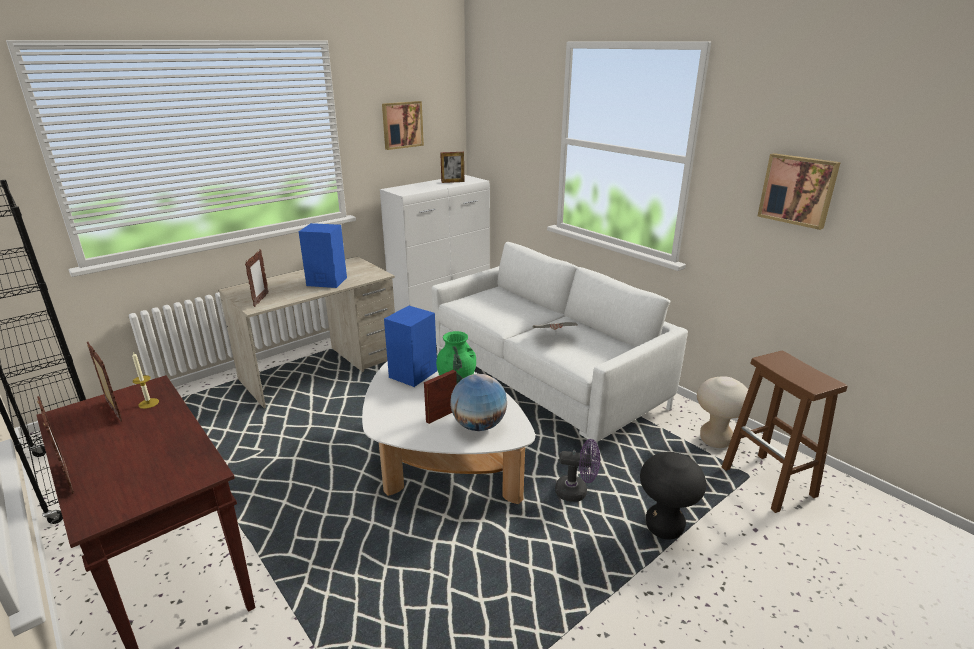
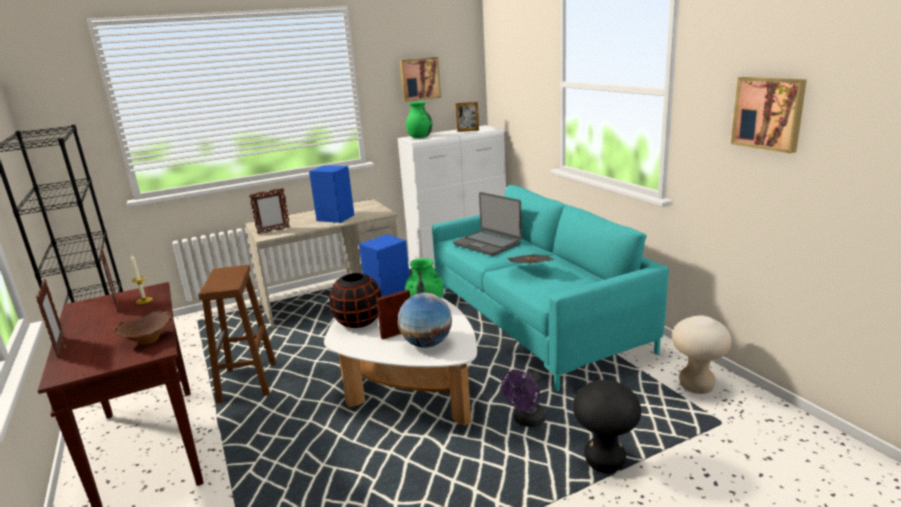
camera: 15 degrees right, 5 degrees down
picture frame [245,249,269,307] -> picture frame turned 45 degrees clockwise [249,188,290,234]
white sofa [432,242,688,455] -> turquoise sofa [432,185,669,391]
purple fan [555,439,600,502] -> purple fan turned 105 degrees clockwise [501,370,546,427]
brown stool [722,351,847,513] -> brown stool moved to [198,265,276,403]
none -> brown bowl [113,310,172,345]
none -> black vase [329,273,382,328]
none -> green vase [406,101,432,138]
none -> laptop [453,192,522,256]

